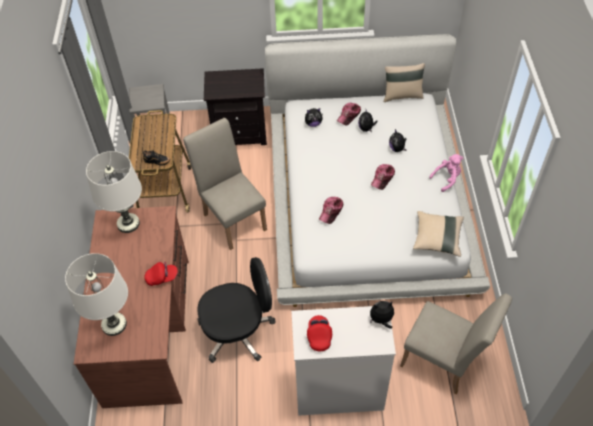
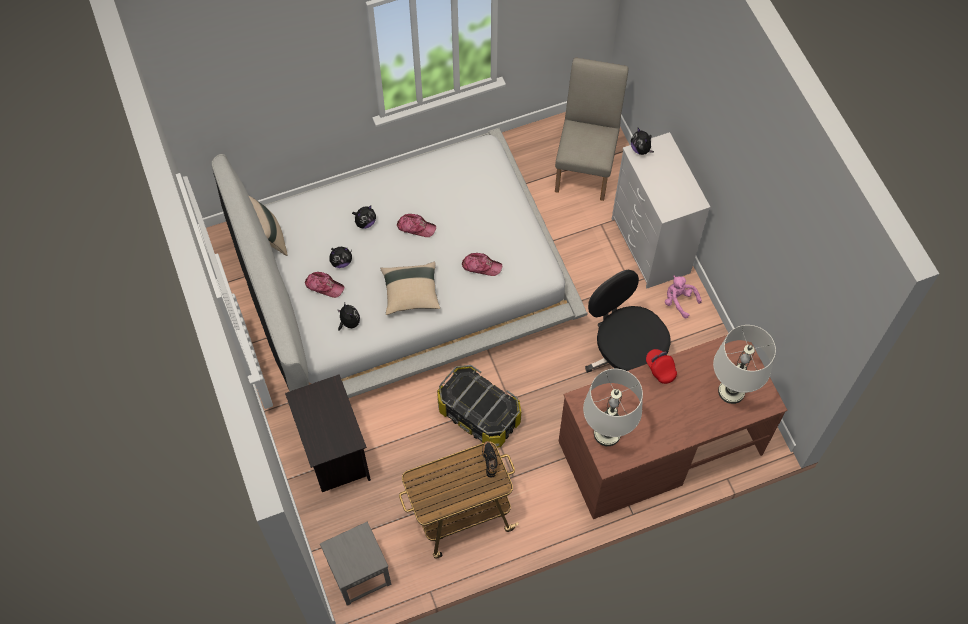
camera: 110 degrees left, 10 degrees up
beige chair [183,118,267,250] -> storage box [437,365,521,448]
red cap [307,315,332,351] -> none
beige pillow [413,211,464,257] -> beige pillow moved to [380,262,440,315]
pink plush toy [429,154,464,192] -> pink plush toy moved to [665,276,702,318]

